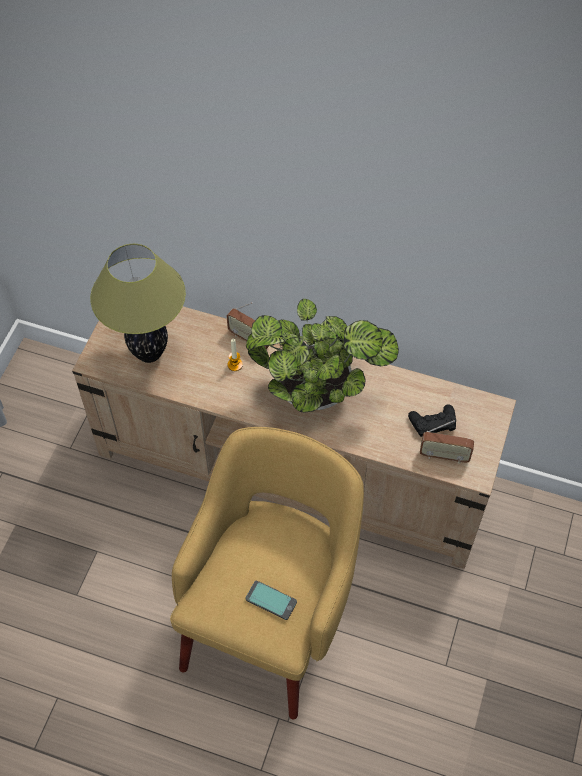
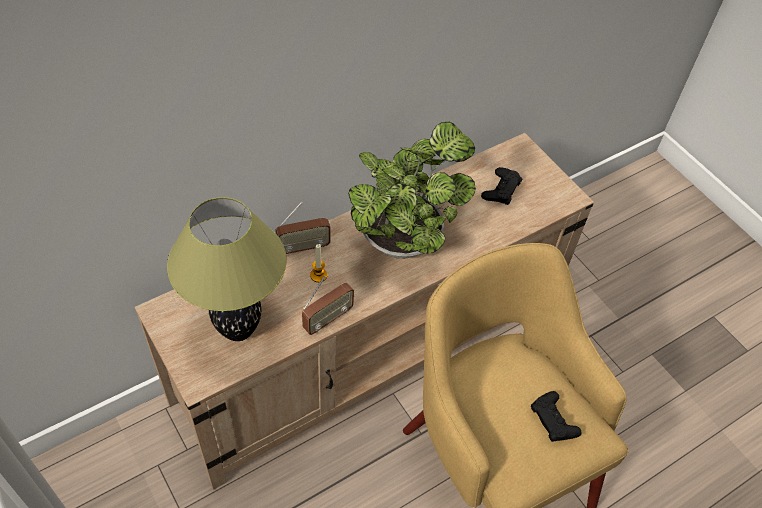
camera: 55 degrees left, 5 degrees down
phone [245,581,297,620] -> black game controller [531,391,582,442]
radio [420,420,474,464] -> radio moved to [302,276,354,335]

